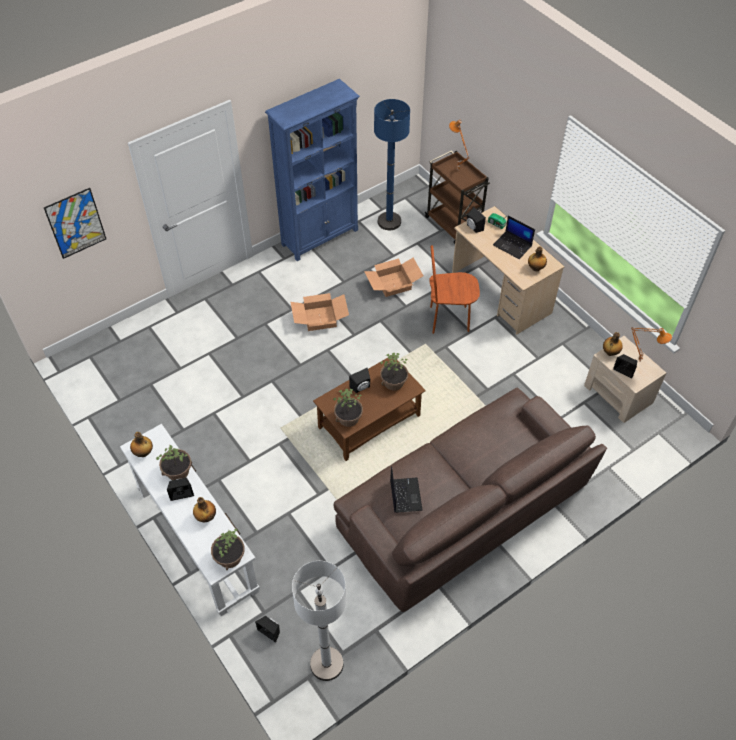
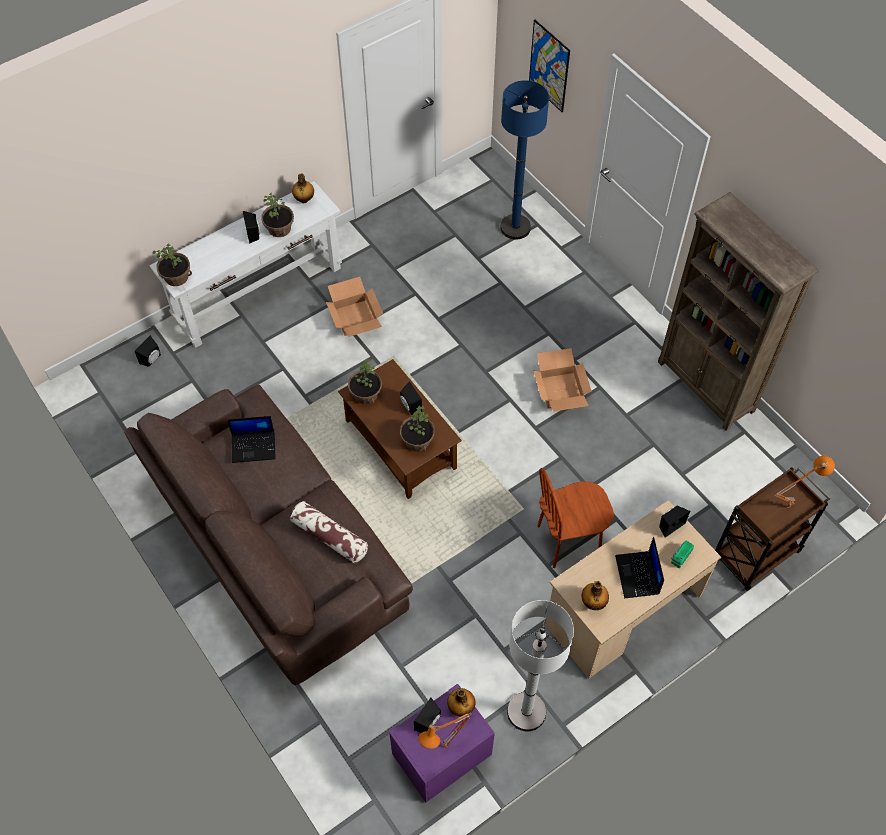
camera: 90 degrees right, 5 degrees up
bottle [193,497,216,522] -> none
blue bookcase [265,79,360,261] -> brown bookcase [658,192,819,431]
white floor lamp [292,561,347,681] -> white floor lamp moved to [507,600,574,731]
cardboard box [364,258,424,297] -> cardboard box moved to [326,277,383,337]
blue floor lamp [374,99,410,230] -> blue floor lamp moved to [500,80,549,240]
brown chair [429,245,480,334] -> brown chair turned 105 degrees counterclockwise [537,468,614,568]
laptop [493,216,535,259] -> laptop turned 45 degrees counterclockwise [615,537,664,598]
beige nightstand [584,336,666,423] -> purple nightstand [389,684,495,802]
none -> pillow [290,501,368,563]

